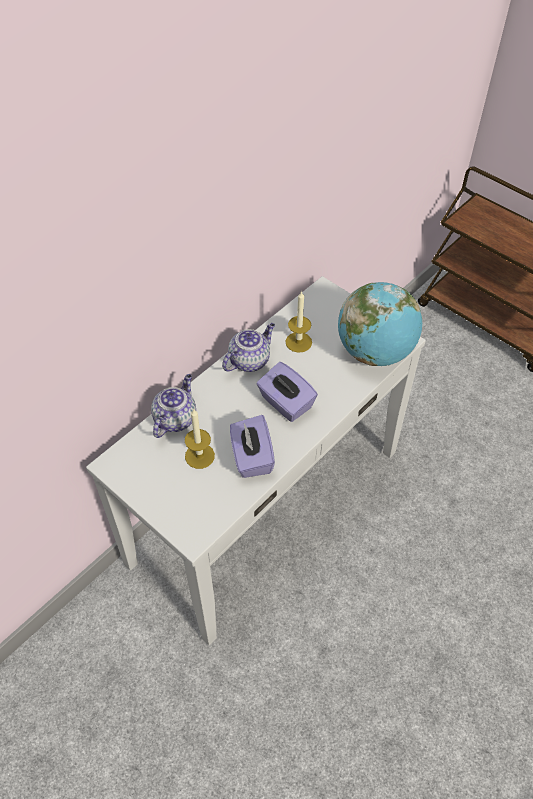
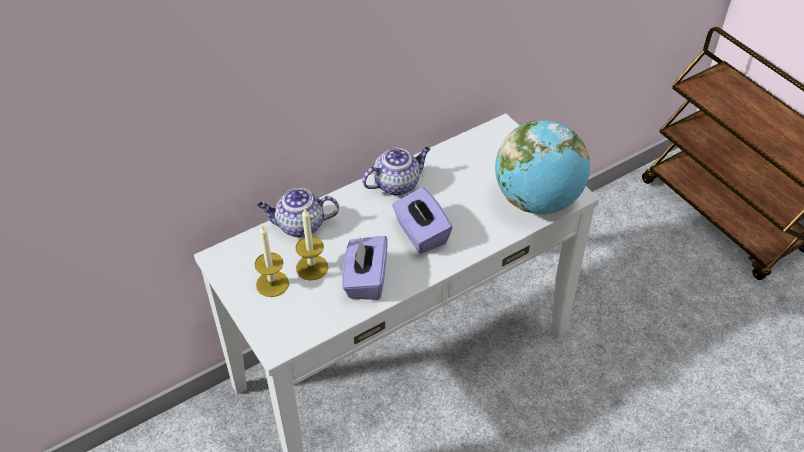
camera: 15 degrees right, 5 degrees down
teapot [151,374,196,438] -> teapot turned 135 degrees counterclockwise [257,188,339,238]
candle [286,291,312,352] -> candle moved to [255,225,289,297]

